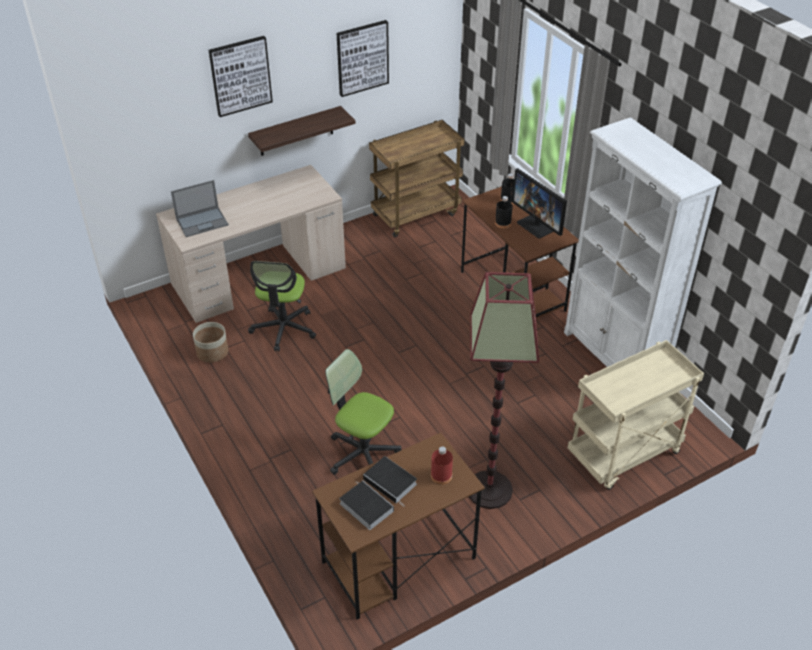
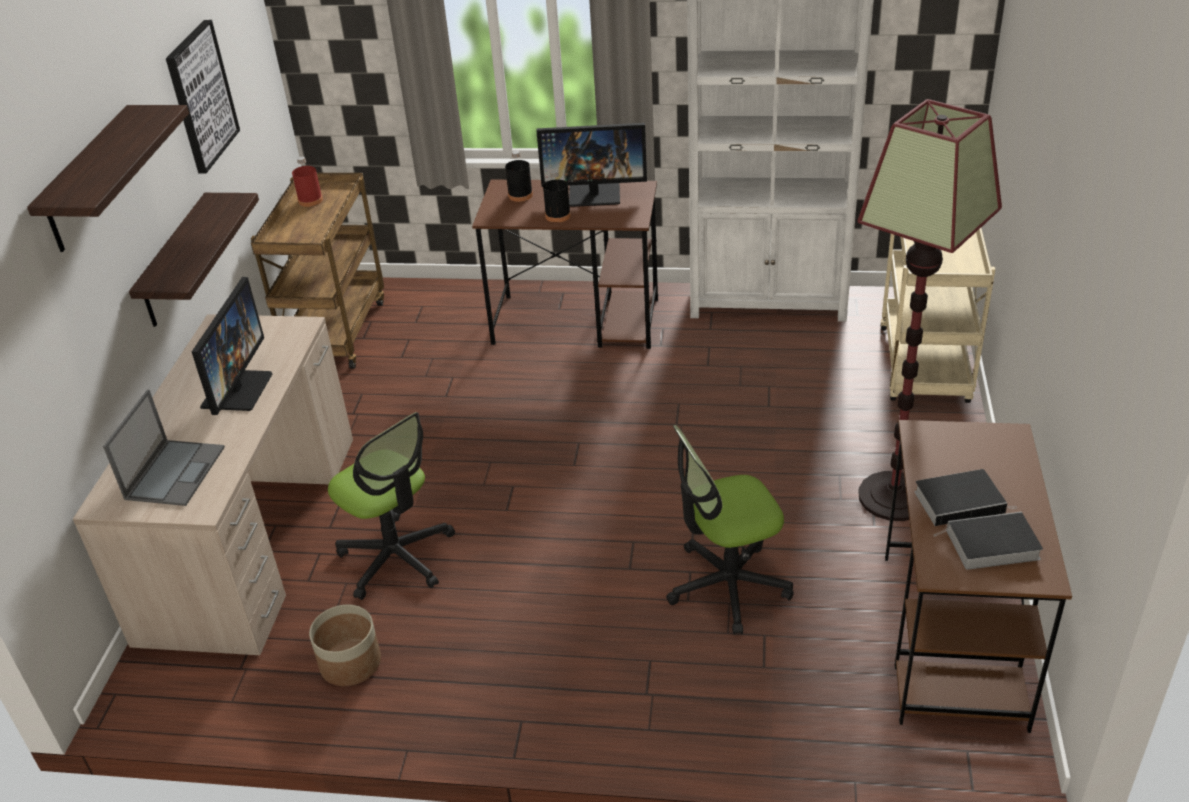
camera: 50 degrees left, 5 degrees down
picture [209,36,273,117] -> shelf [27,105,189,252]
red bottle [431,446,453,485] -> red bottle moved to [292,157,323,207]
none -> monitor [192,277,272,415]

